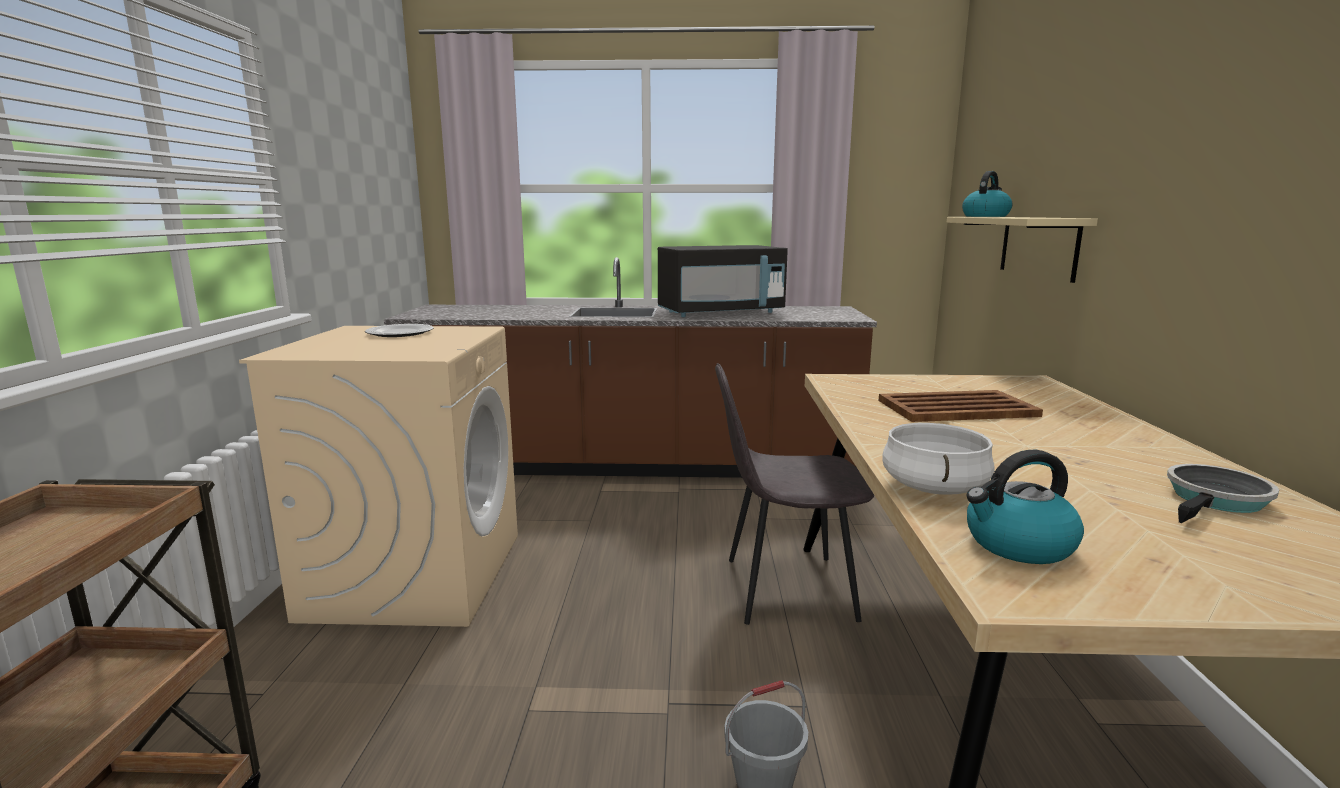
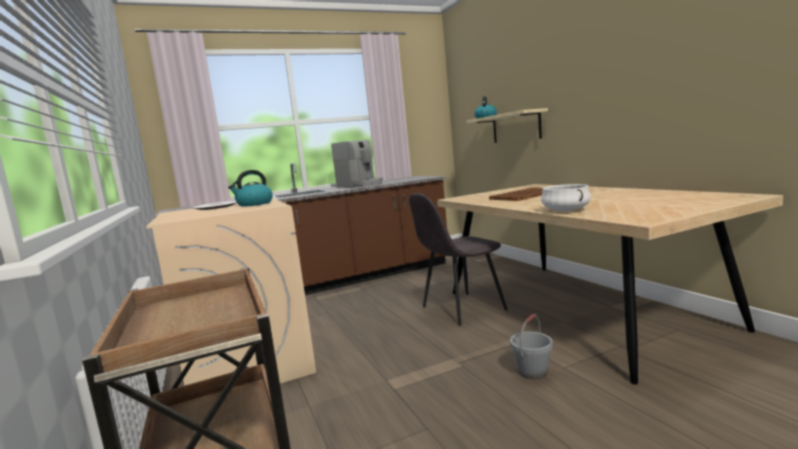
camera: 25 degrees left, 5 degrees down
black microwave [658,245,788,317] -> coffee machine [331,140,383,188]
kettle [967,450,1084,564] -> kettle moved to [228,170,273,207]
frying pan [1167,464,1279,523] -> none

